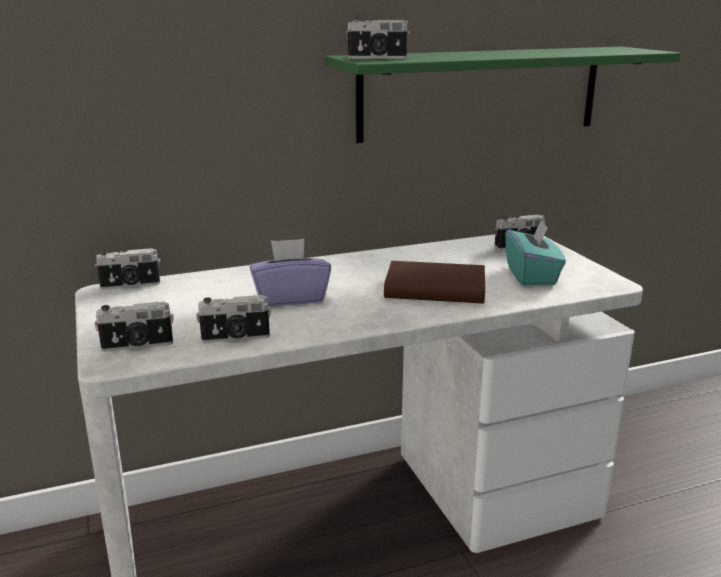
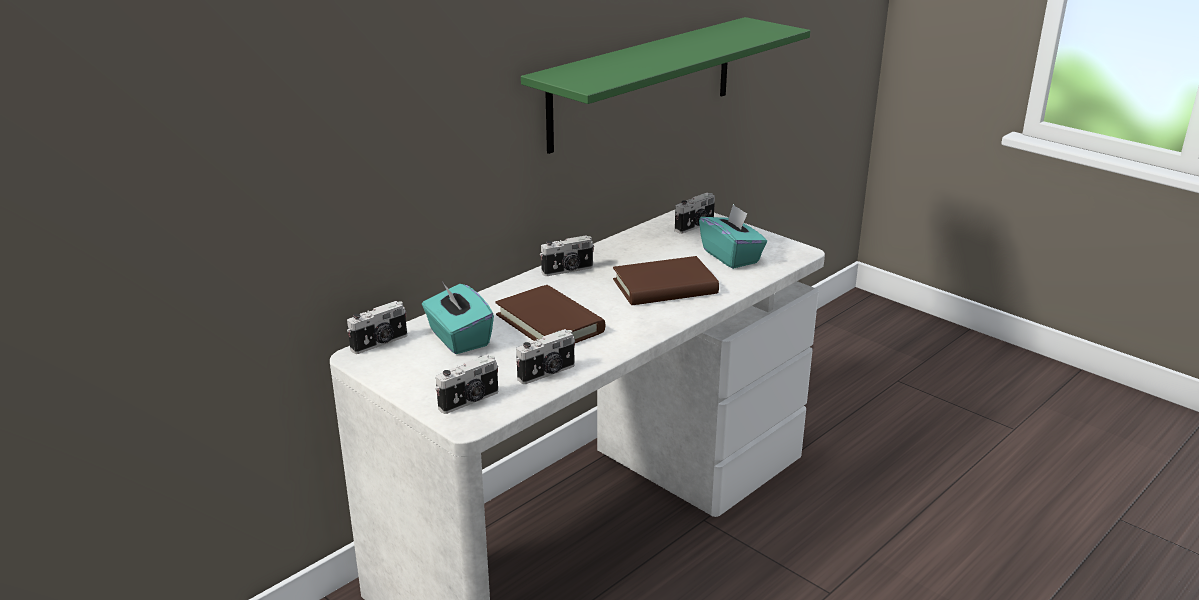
camera: 25 degrees left, 5 degrees up
purple tissue box [250,239,331,307] -> brown book [495,285,605,343]
camera [345,17,410,59] -> camera moved to [540,235,594,276]
none -> turquoise tissue box [422,281,494,354]

